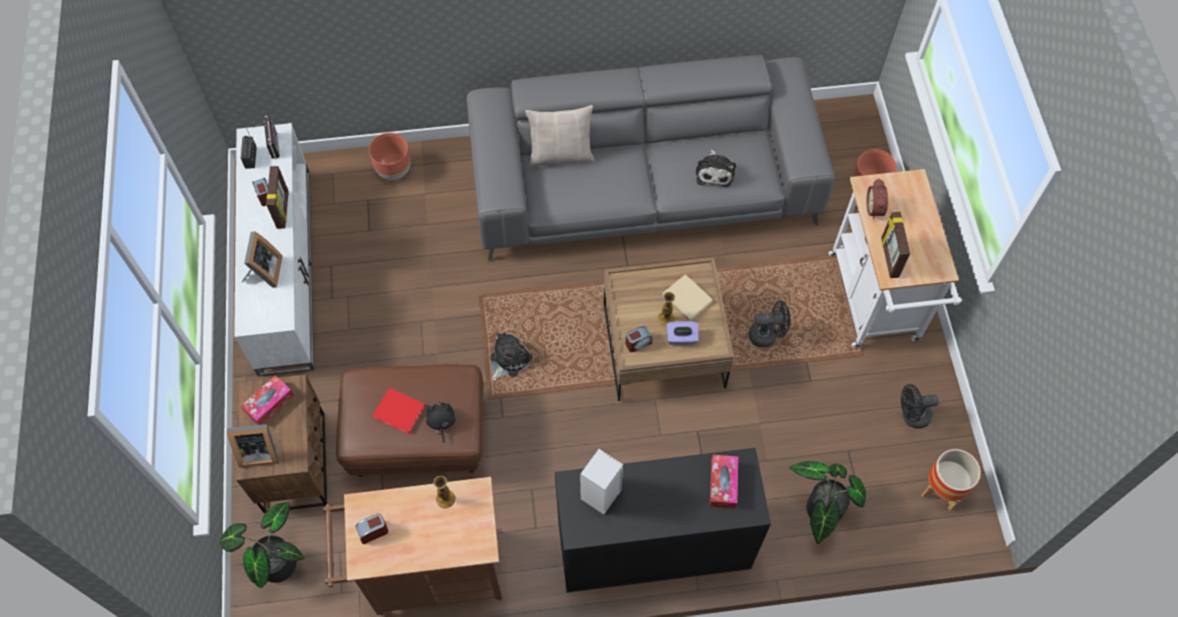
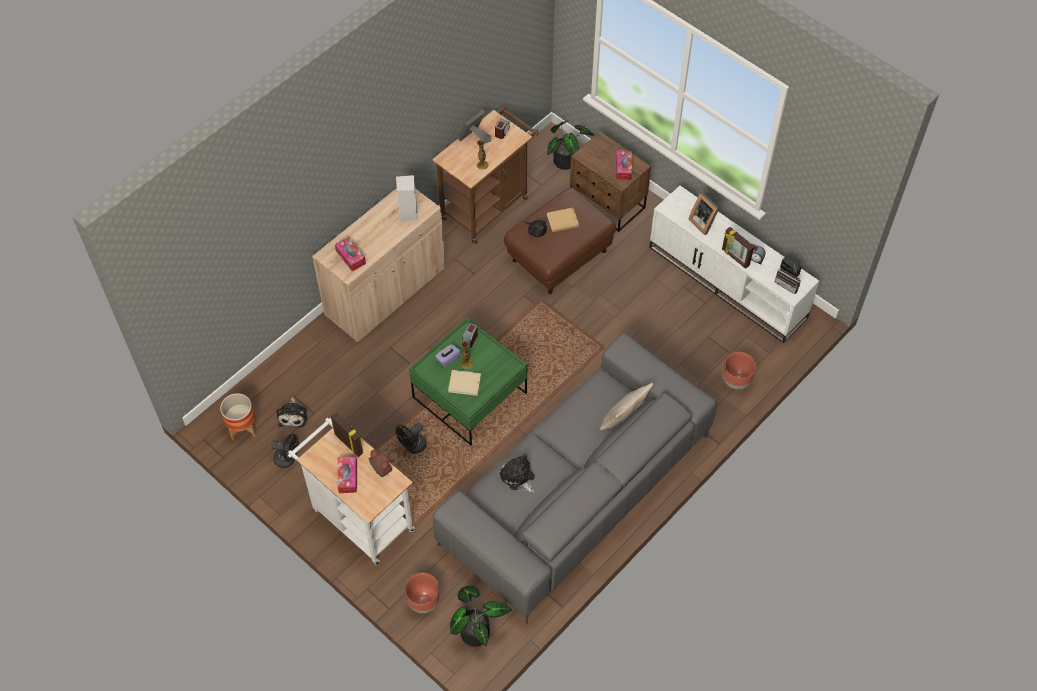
camera: 140 degrees right, 5 degrees down
picture frame [227,424,279,468] -> picture frame moved to [458,110,491,143]
red book [372,388,425,434] -> beige book [547,207,579,232]
plush toy [490,333,532,380] -> plush toy moved to [276,397,307,427]
black cabinet [555,448,771,592] -> beige cabinet [312,188,445,342]
brown coffee table [604,258,734,401] -> green coffee table [409,318,527,445]
potted plant [789,461,866,544] -> potted plant moved to [450,586,512,647]
black fan [901,384,939,429] -> black fan turned 60 degrees clockwise [271,433,299,468]
none -> tissue box [338,456,357,493]

